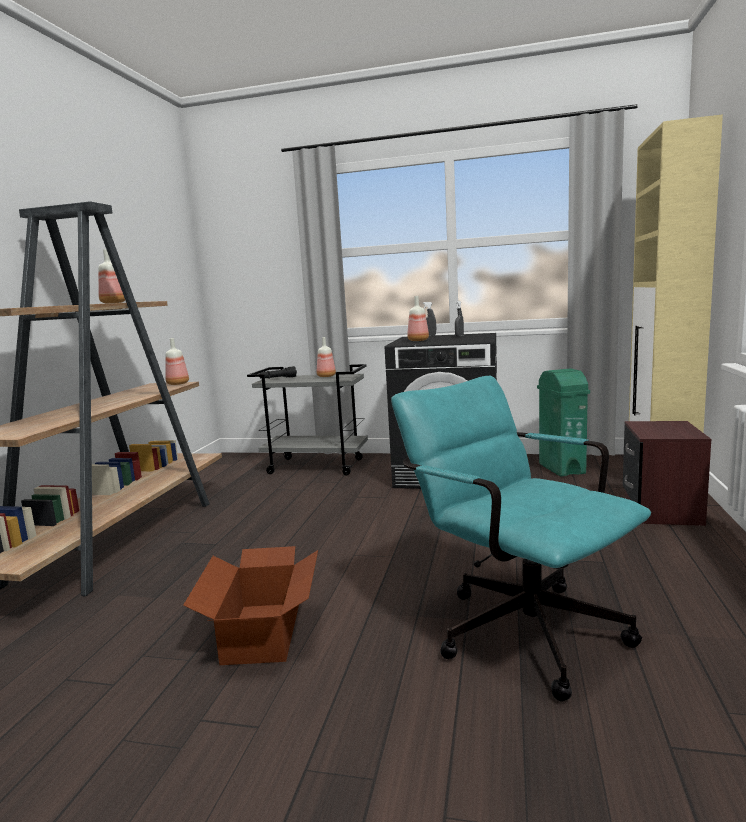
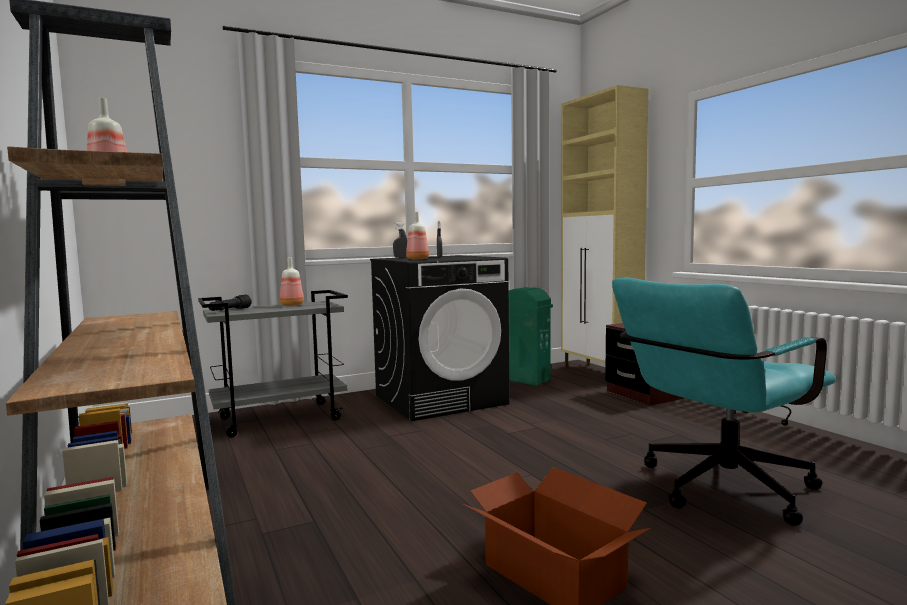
camera: 40 degrees left, 5 degrees down
bottle [165,338,189,385] -> none
turquoise office chair [391,376,651,702] -> turquoise office chair turned 45 degrees counterclockwise [612,278,837,526]

